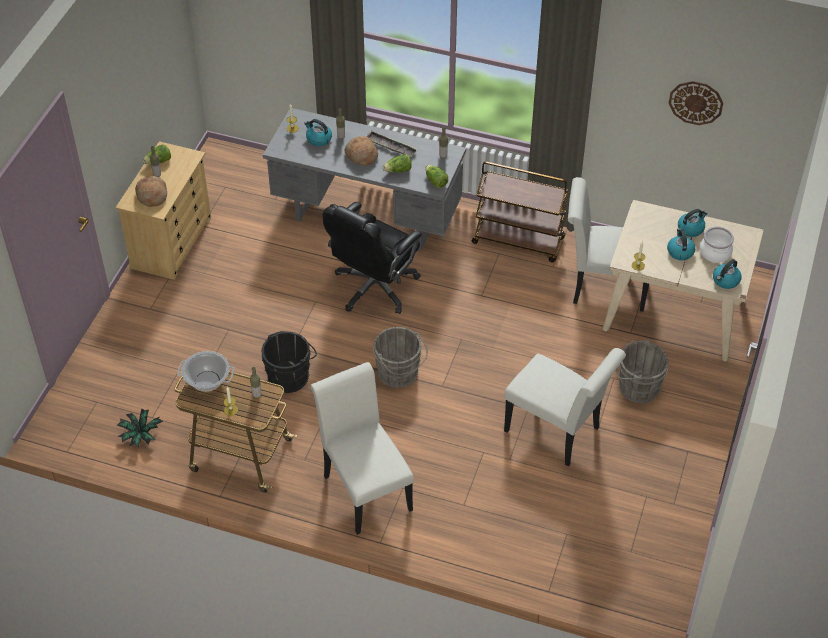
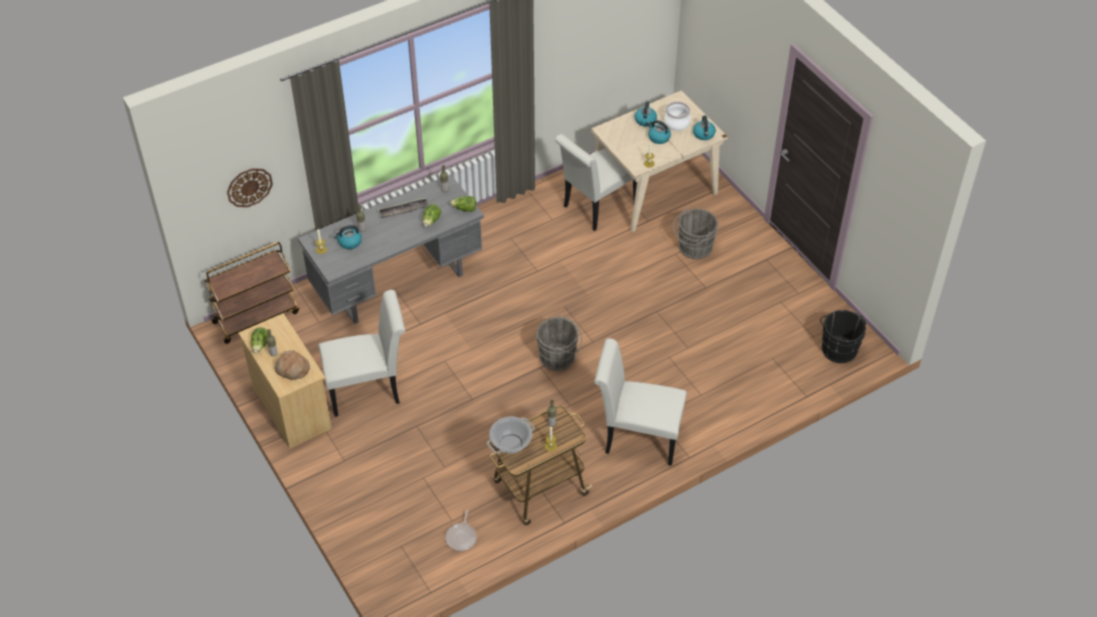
camera: 50 degrees left, 0 degrees up
potted plant [116,408,163,448] -> frying pan [445,510,477,551]
black bucket [262,331,317,393] -> black bucket moved to [820,310,866,363]
black office chair [323,202,422,314] -> none
bread [345,136,378,166] -> none
brown cart [472,162,569,263] -> brown cart moved to [204,242,299,344]
white chair [504,348,626,467] -> white chair moved to [318,290,405,417]
wall clock [668,81,723,125] -> wall clock moved to [227,168,273,207]

